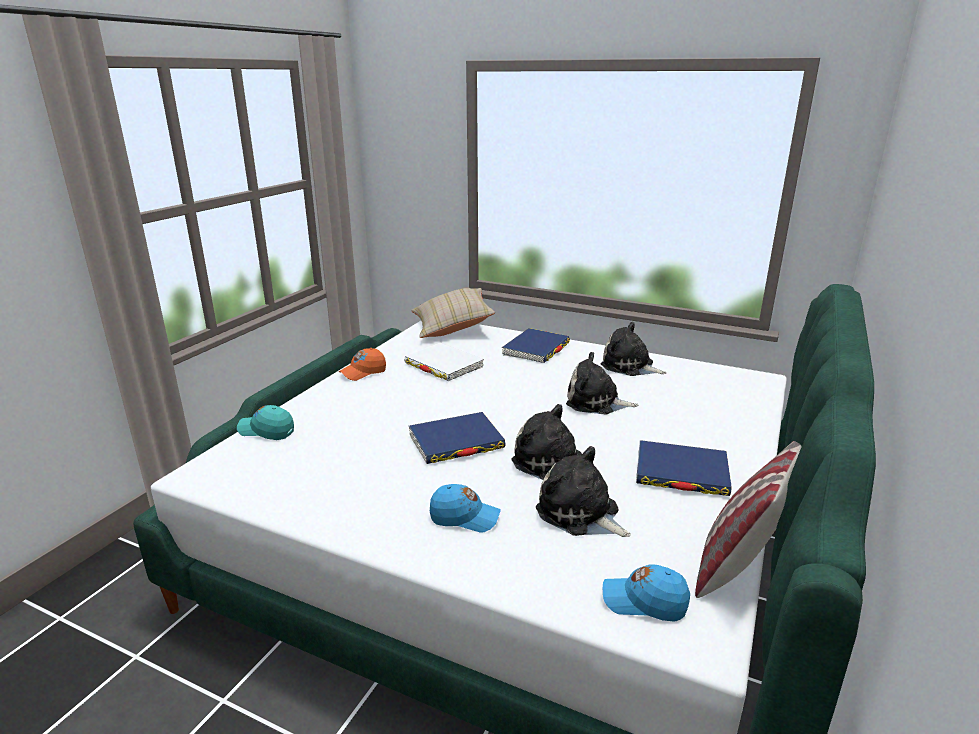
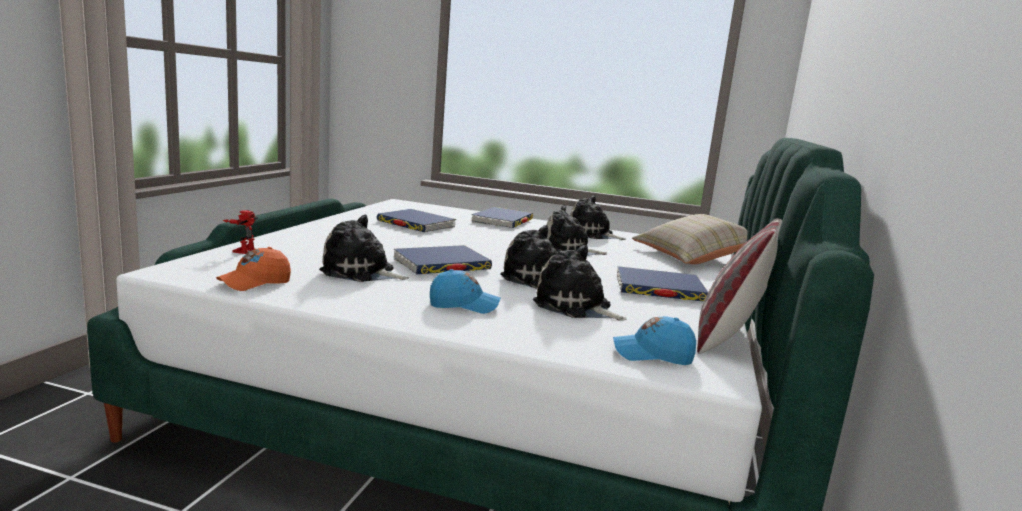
camera: 10 degrees left, 10 degrees down
turquoise cap [237,405,294,440] -> toy robot [222,210,258,254]
orange cap [339,348,386,381] -> orange cap moved to [216,247,291,291]
white book [404,343,484,381] -> blue book [377,209,456,232]
beige pillow [411,288,495,338] -> beige pillow moved to [632,214,747,264]
none -> plush toy [319,215,409,282]

